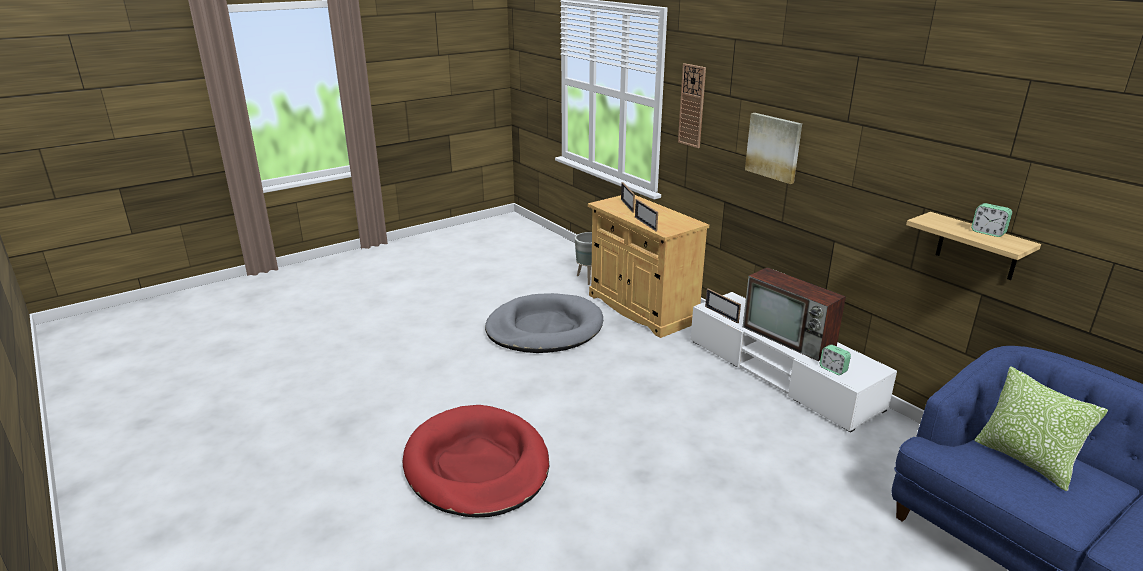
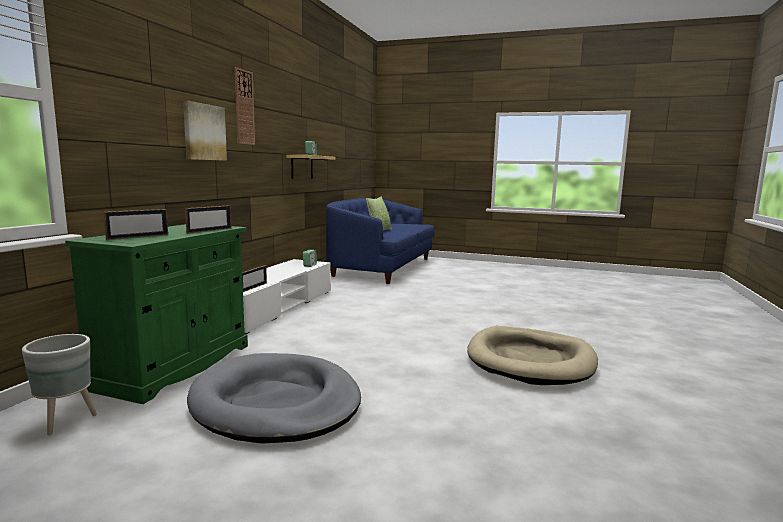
camera: 125 degrees left, 15 degrees down
red dog bed [403,405,549,517] -> beige dog bed [467,326,598,385]
beige cabinet [588,195,709,338] -> green cabinet [65,224,248,404]
wall clock [678,63,706,148] -> wall clock moved to [235,67,255,145]
television [743,267,846,361] -> none

